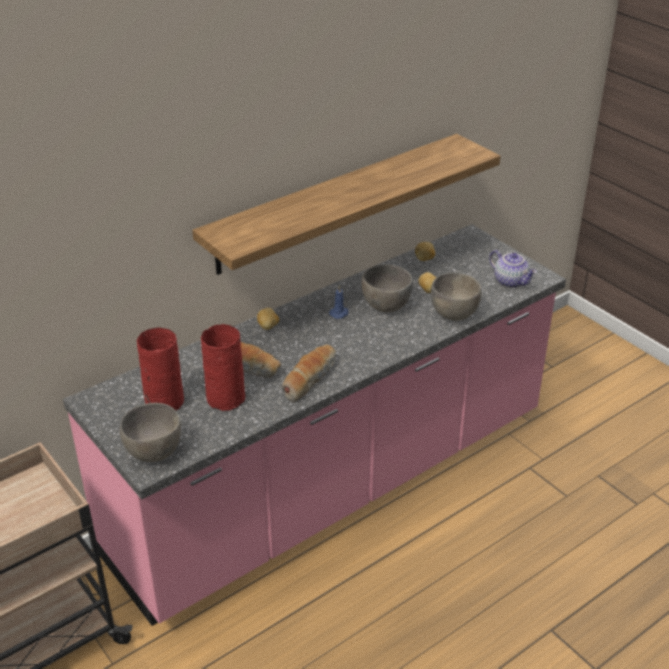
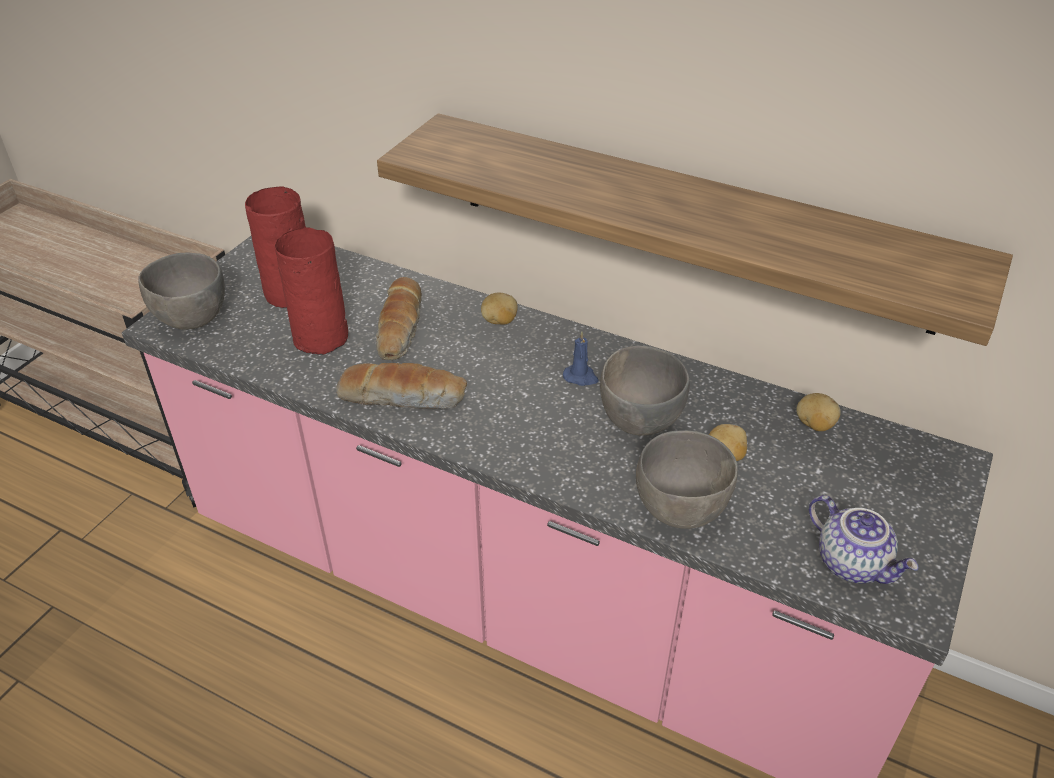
camera: 65 degrees right, 5 degrees up
teapot [489,250,537,288] -> teapot turned 60 degrees counterclockwise [809,495,919,584]

